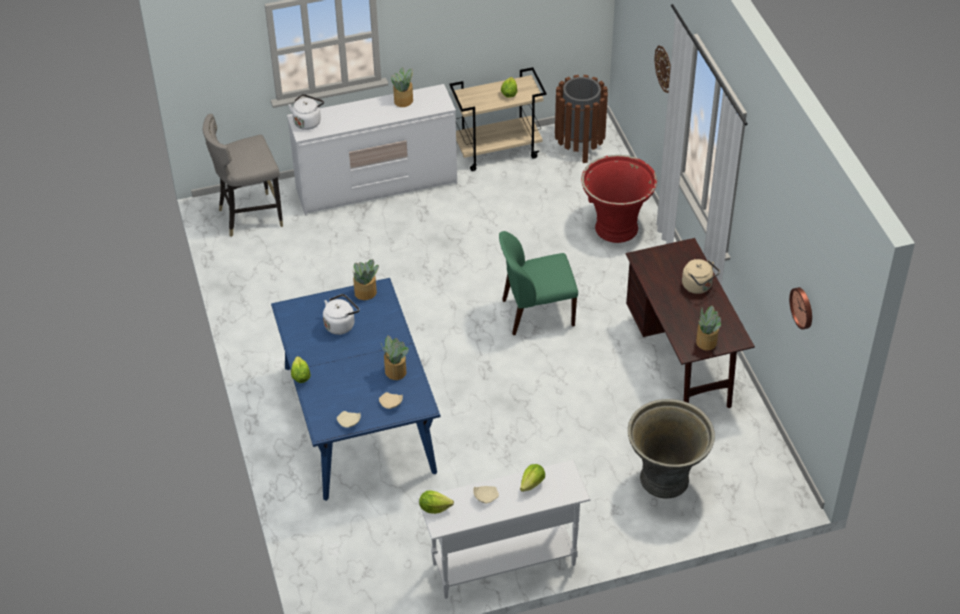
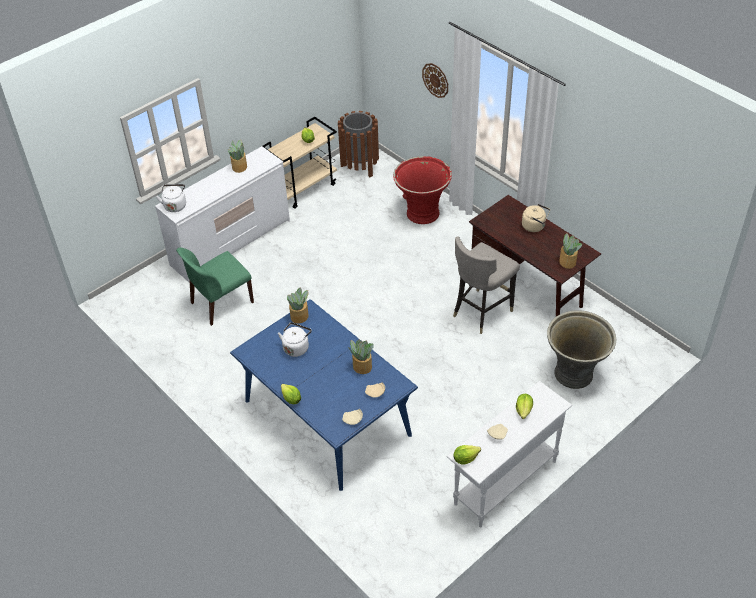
camera: 25 degrees left, 0 degrees up
grey stool [203,114,283,237] -> grey stool moved to [453,236,520,334]
green chair [499,231,578,335] -> green chair moved to [176,247,254,326]
wall clock [789,287,812,330] -> none

